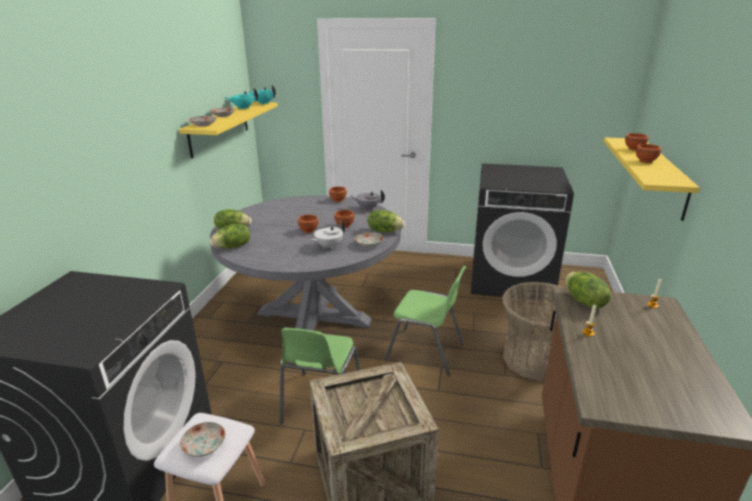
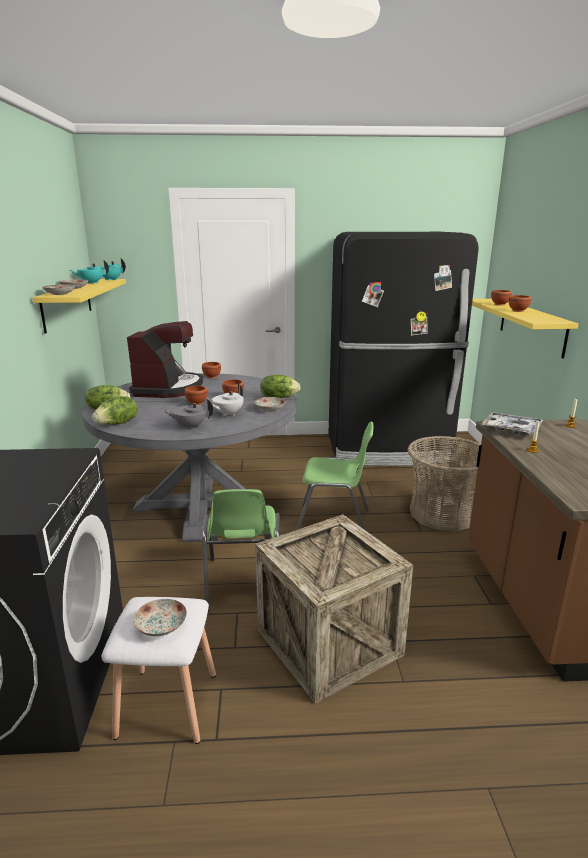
camera: 15 degrees left, 5 degrees down
grey teapot [351,190,385,211] -> grey teapot moved to [164,399,213,430]
black washing machine [471,163,574,301] -> black fridge [329,232,479,466]
lettuce [565,272,611,309] -> tray [481,412,543,434]
none -> coffee machine [127,321,203,398]

